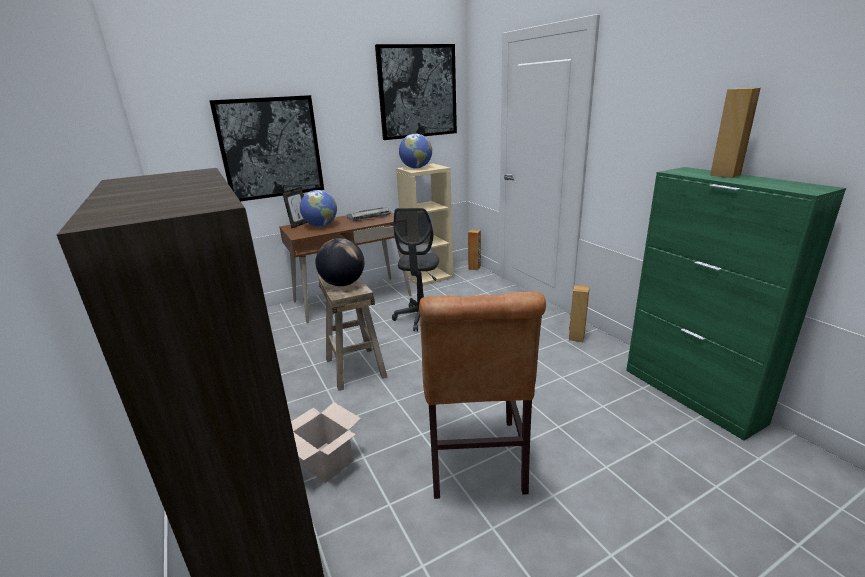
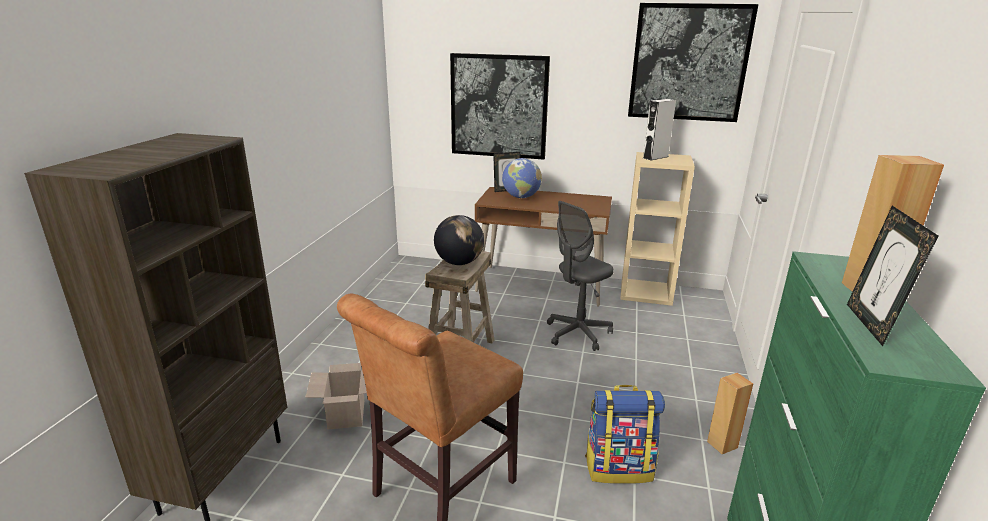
camera: 40 degrees right, 0 degrees up
keyboard [347,208,390,221] -> none
globe [399,134,432,169] -> white speaker [643,99,676,160]
brown speaker [468,229,481,270] -> none
none -> backpack [585,385,665,484]
none -> picture frame [847,206,938,346]

